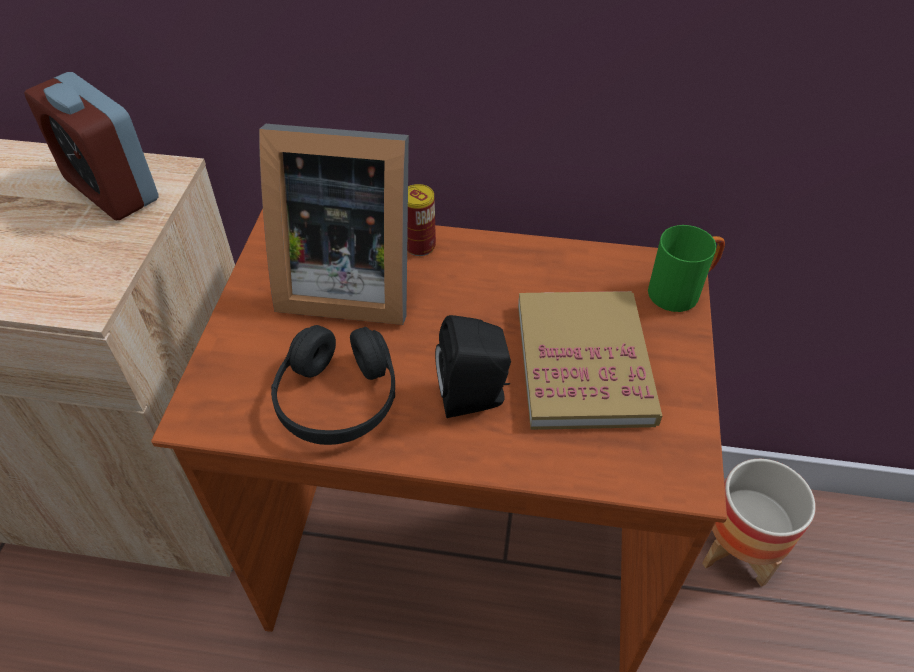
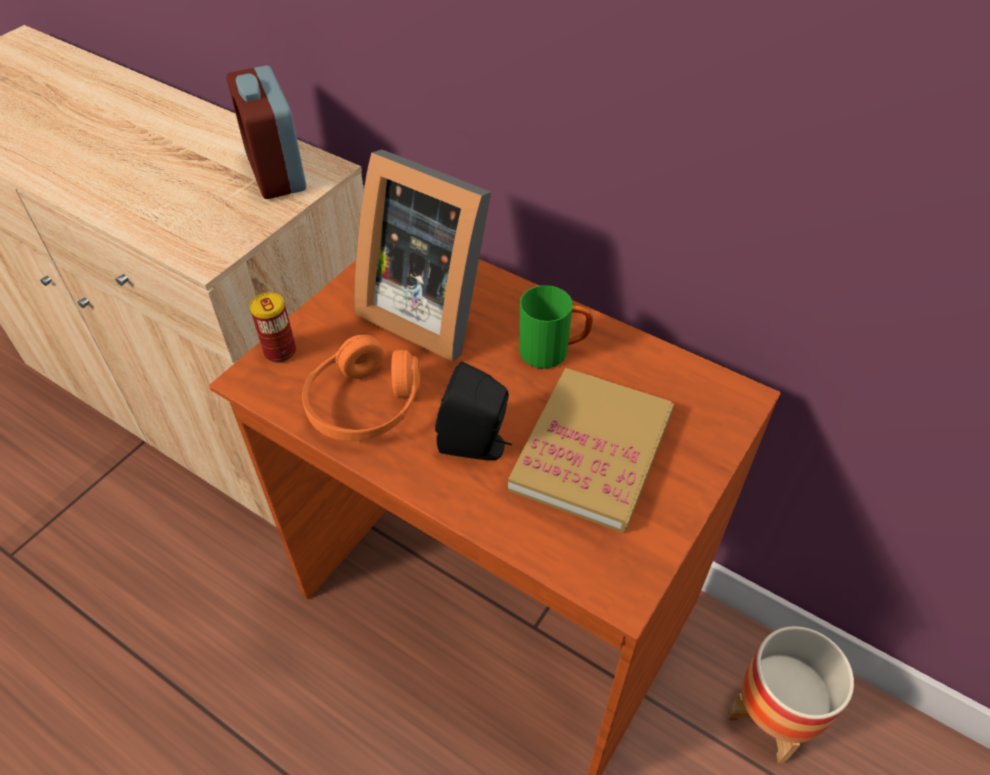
camera: 25 degrees right, 0 degrees up
black headphones [271,325,395,445] -> orange headphones [302,335,420,441]
can [407,184,436,256] -> can moved to [250,292,296,363]
green mug [648,225,725,312] -> green mug moved to [519,285,593,369]

